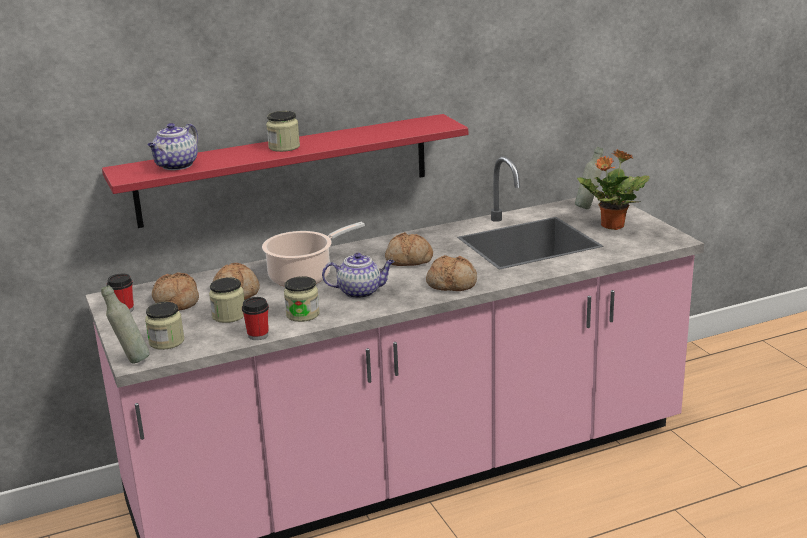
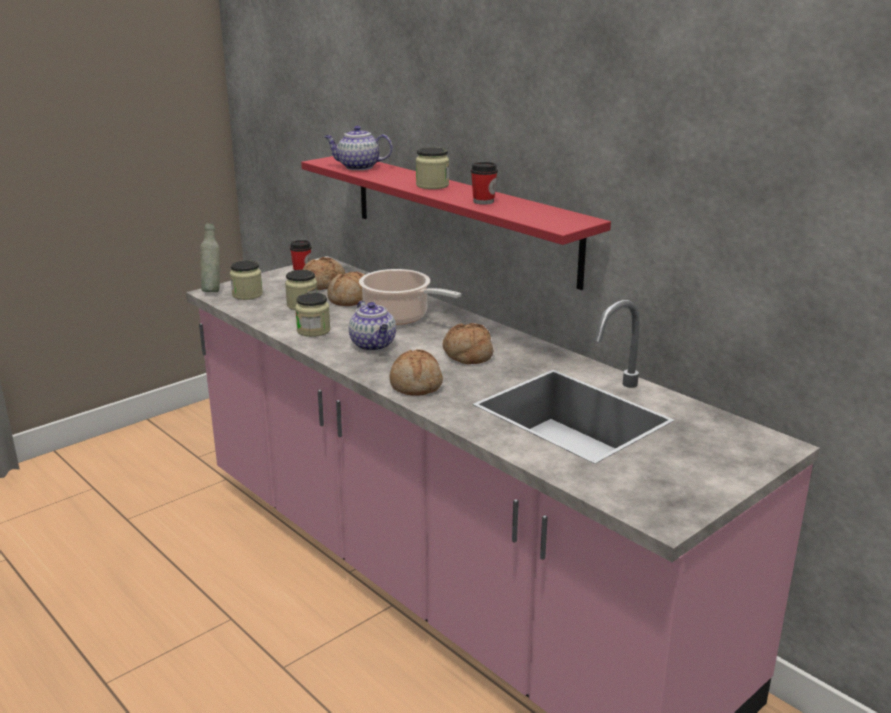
camera: 70 degrees right, 0 degrees up
cup [242,297,269,340] -> cup moved to [471,162,498,205]
grey bottle [575,147,603,209] -> none
potted plant [577,149,650,230] -> none

